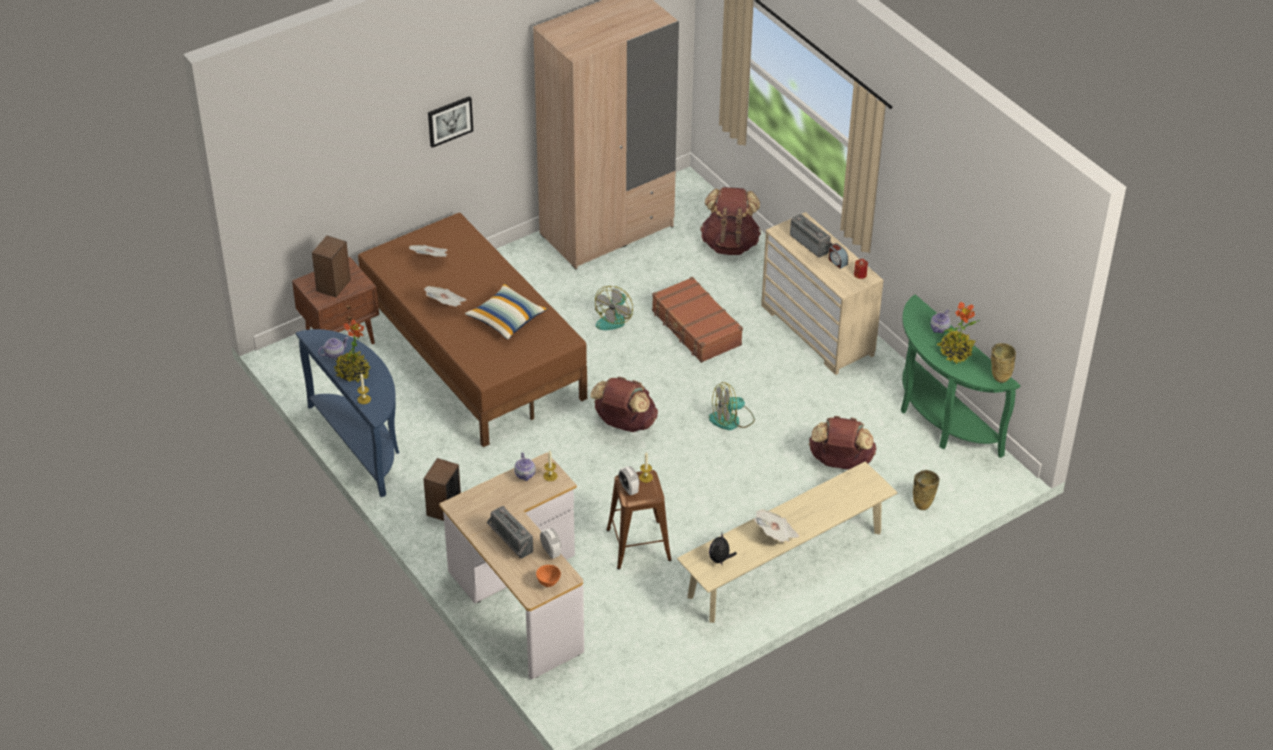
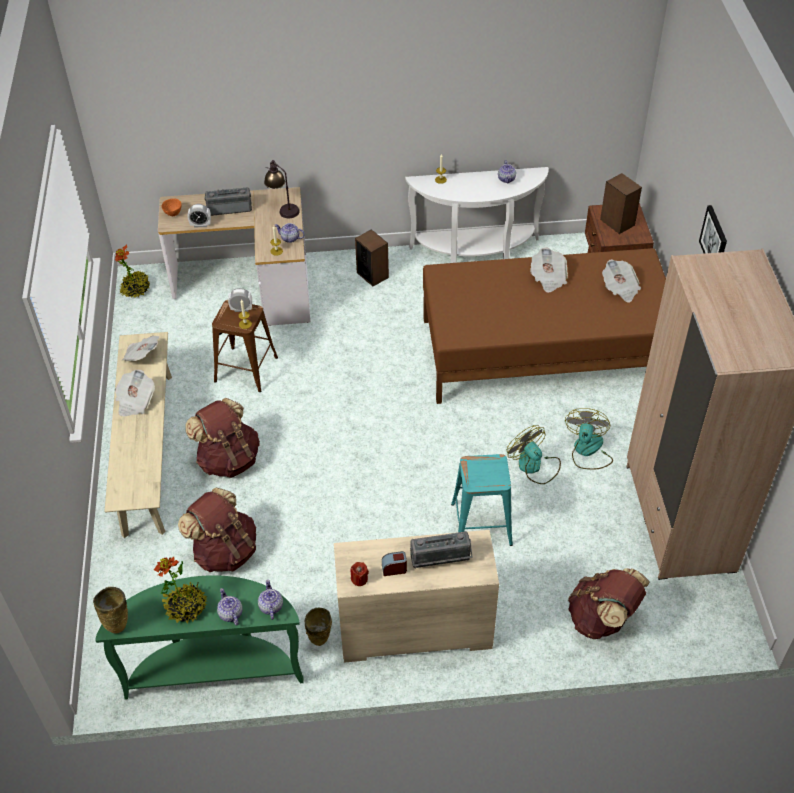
camera: 120 degrees right, 5 degrees up
blue console table [296,329,399,497] -> white console table [405,167,549,263]
potted plant [333,319,370,382] -> potted plant moved to [114,244,150,298]
pillow [465,283,548,340] -> none
brown backpack [590,377,658,432] -> brown backpack moved to [185,398,260,478]
brown suitcase [652,277,743,363] -> turquoise stool [451,454,513,546]
fan [709,382,755,430] -> fan moved to [565,408,613,470]
plush toy [709,534,737,566] -> newspaper [122,336,159,361]
beige vase [913,470,940,510] -> beige vase moved to [305,607,332,646]
none -> teapot [258,580,283,620]
none -> table lamp [264,160,300,218]

